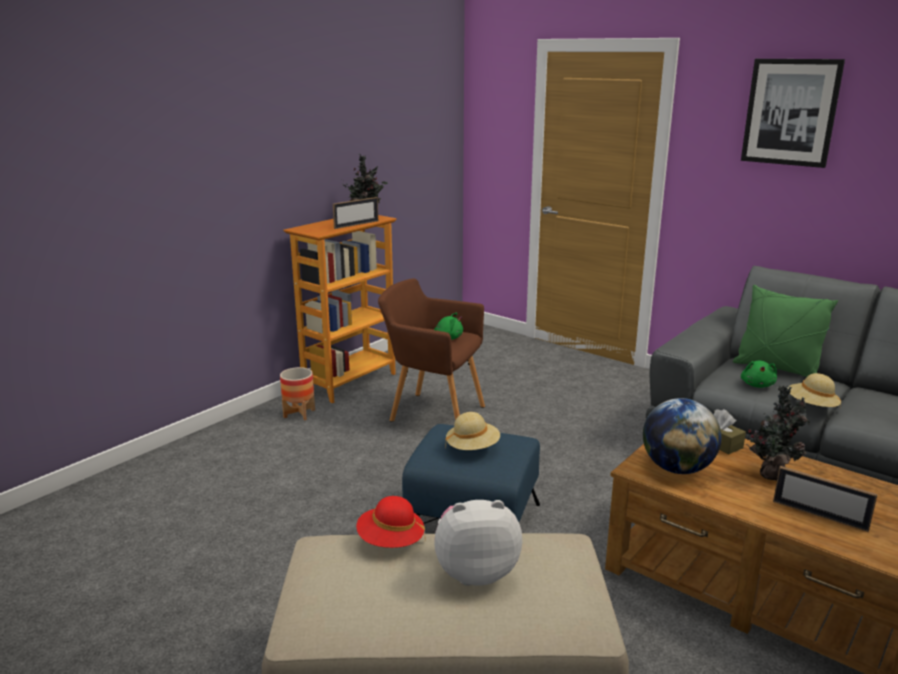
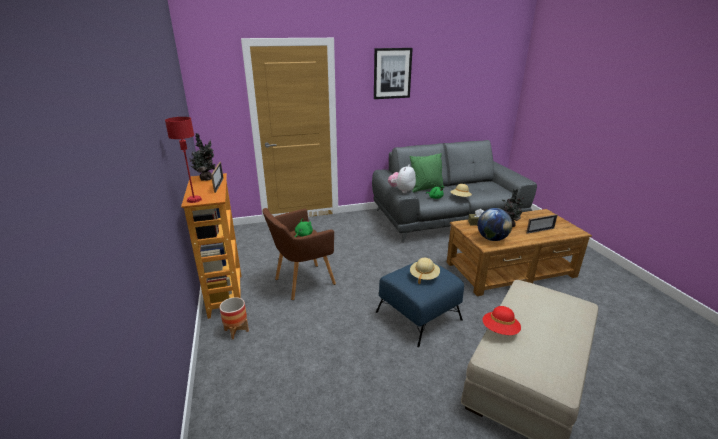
camera: 55 degrees left, 5 degrees up
plush toy [434,500,522,586] -> plush toy moved to [388,164,416,193]
none -> red table lamp [165,117,202,203]

